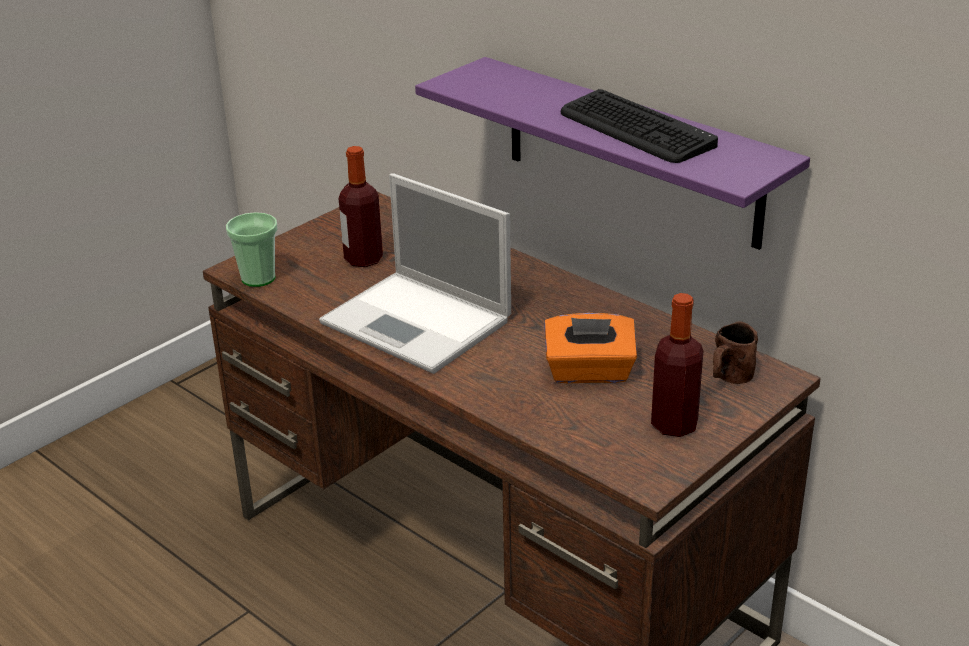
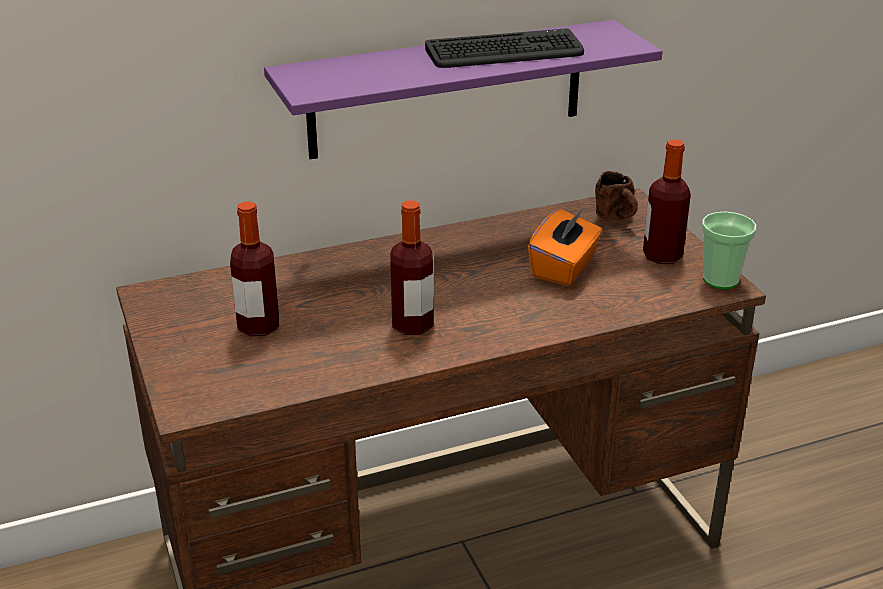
camera: 65 degrees left, 0 degrees up
cup [226,212,278,287] -> cup moved to [702,212,757,289]
laptop [319,173,511,374] -> bottle [390,201,433,335]

